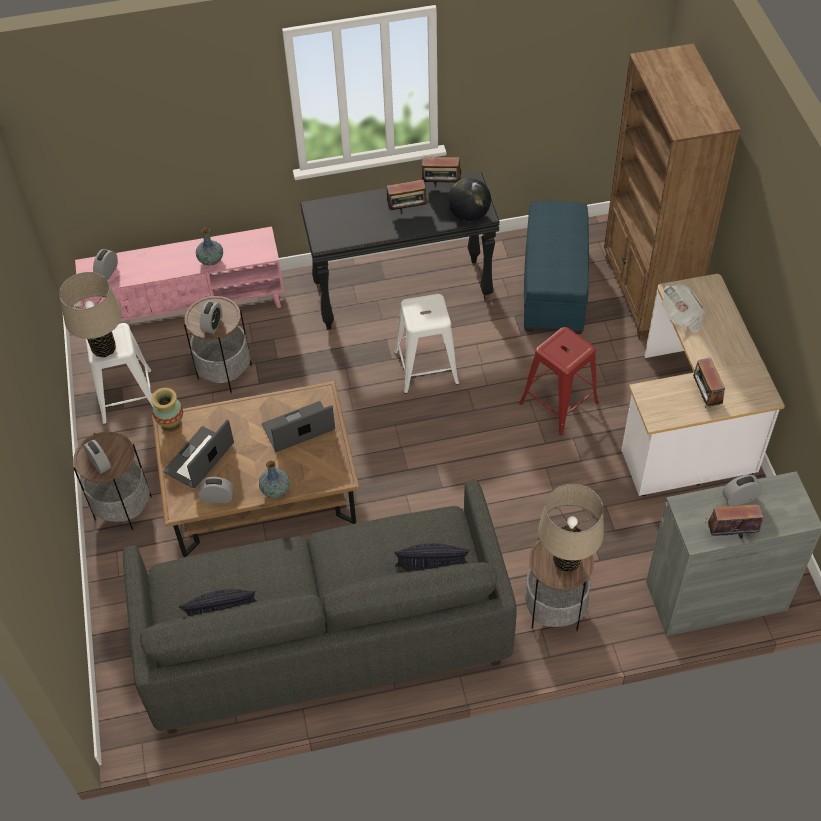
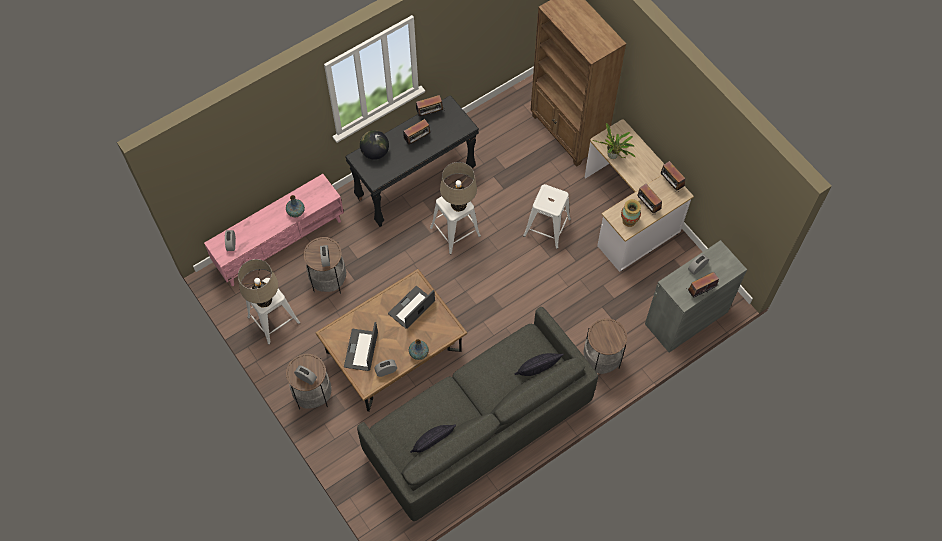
camera: 25 degrees left, 10 degrees up
vase [151,388,183,434] -> vase moved to [621,199,641,227]
globe [448,178,491,222] -> globe moved to [360,130,389,160]
red stool [519,327,599,436] -> white stool [523,184,571,249]
blue ottoman [524,201,589,334] -> none
beige table lamp [538,484,604,572] -> beige table lamp moved to [440,162,477,212]
newspaper [662,284,706,333] -> potted plant [592,123,635,159]
none -> radio [661,161,686,192]

